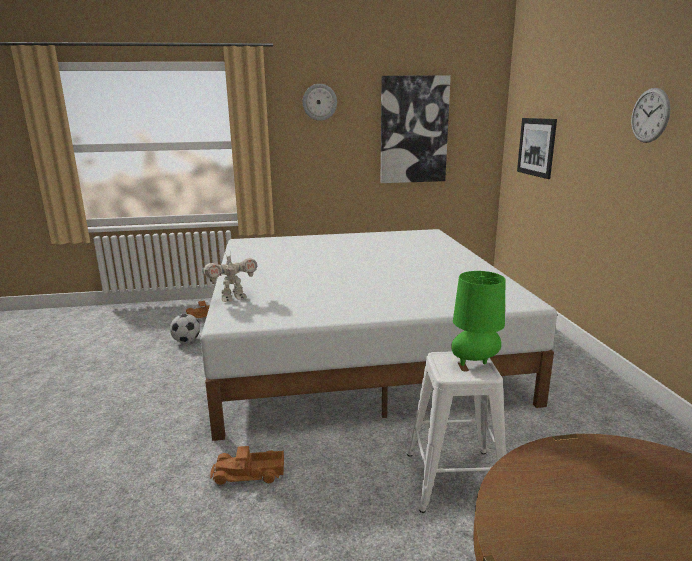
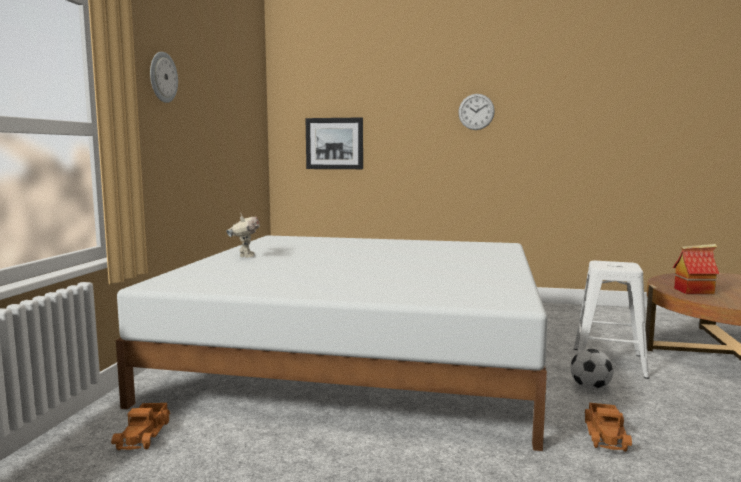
camera: 70 degrees left, 10 degrees down
football [170,314,200,343] -> football moved to [570,349,614,390]
toy robot [202,253,257,302] -> toy robot moved to [227,213,260,258]
picture [381,75,451,183] -> none
green table lamp [451,271,506,366] -> none
none -> toy house [673,244,719,294]

